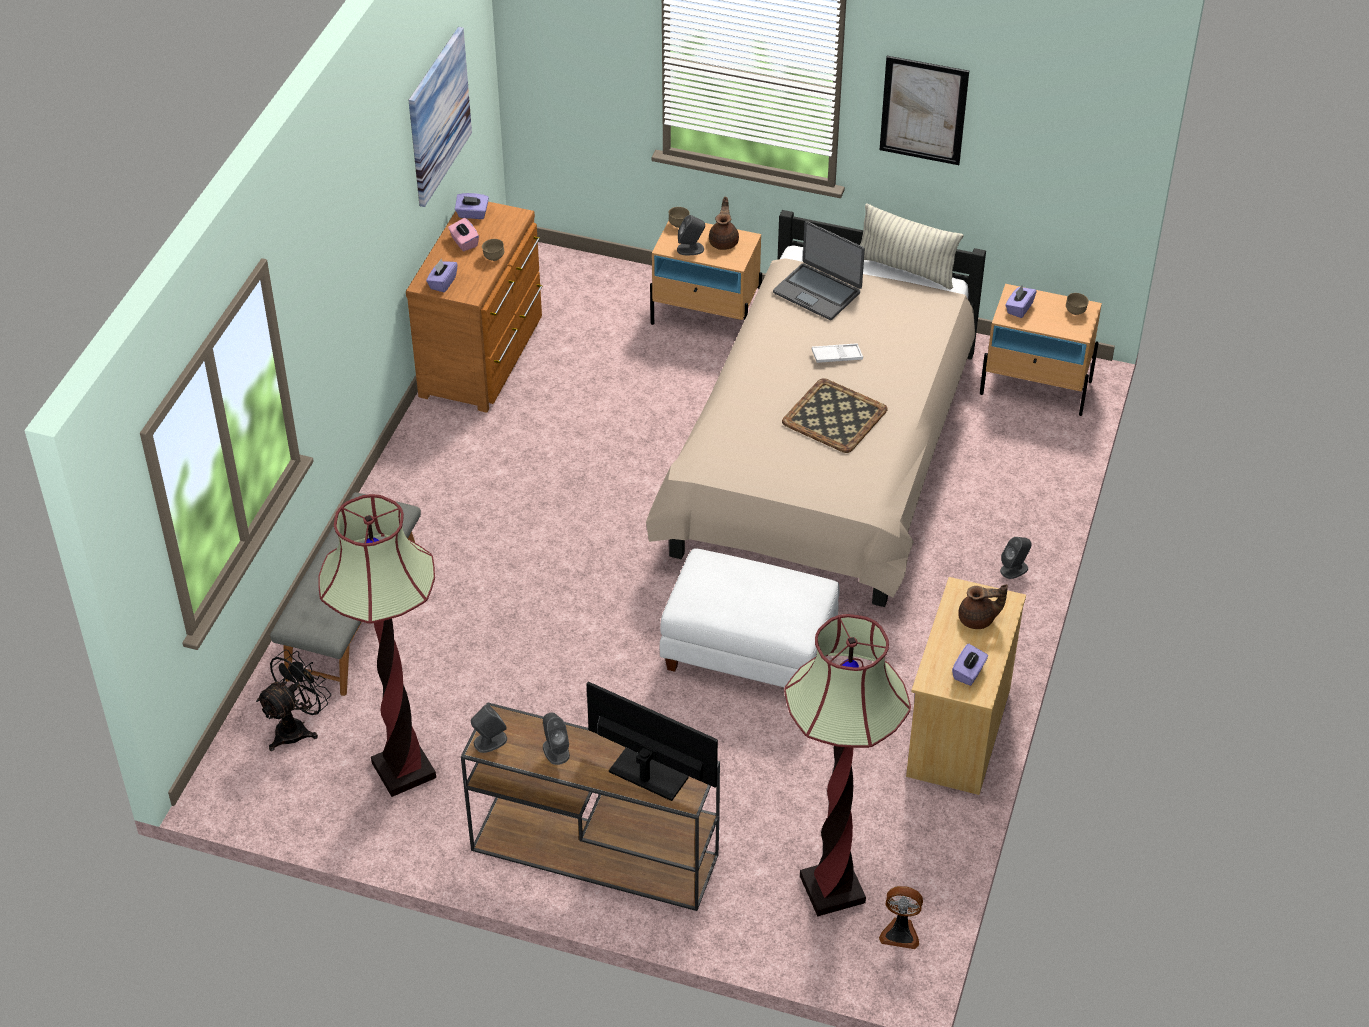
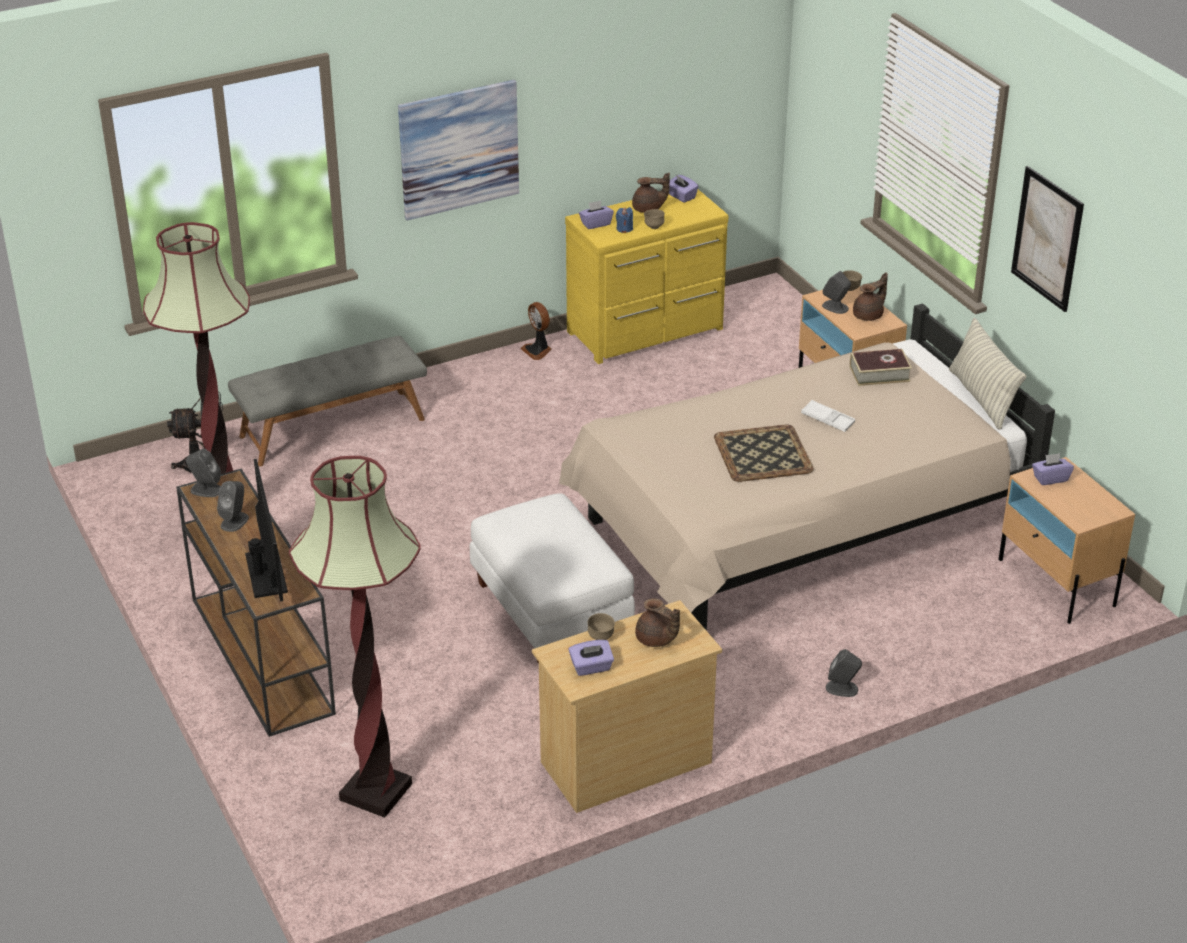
camera: 45 degrees right, 10 degrees down
brown dresser [406,202,543,413] -> yellow dresser [565,189,728,364]
picture [409,27,472,207] -> picture moved to [398,80,519,221]
pink tissue box [448,218,479,251] -> brown teapot [632,173,670,213]
laptop [773,221,865,320] -> book [850,349,912,386]
fan [879,886,923,949] -> fan moved to [520,302,551,360]
brown bowl [1066,293,1089,315] -> brown bowl moved to [588,613,615,640]
none -> blue candle [616,207,633,233]

